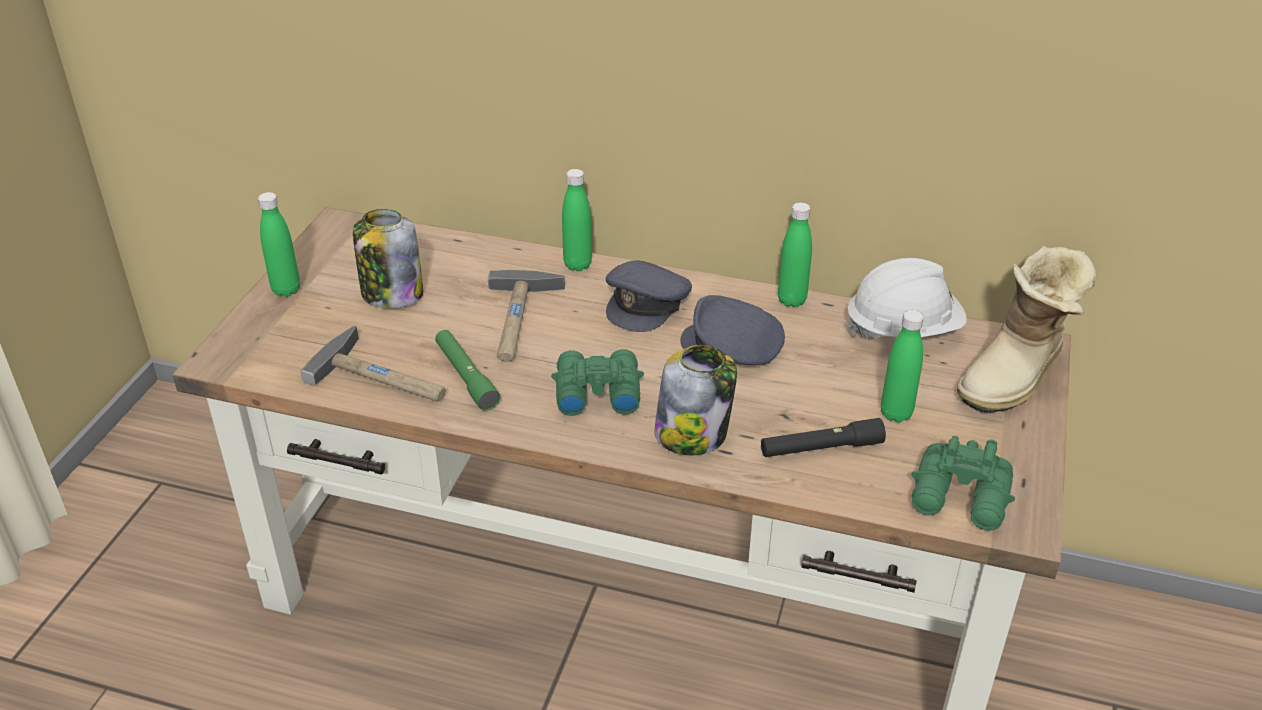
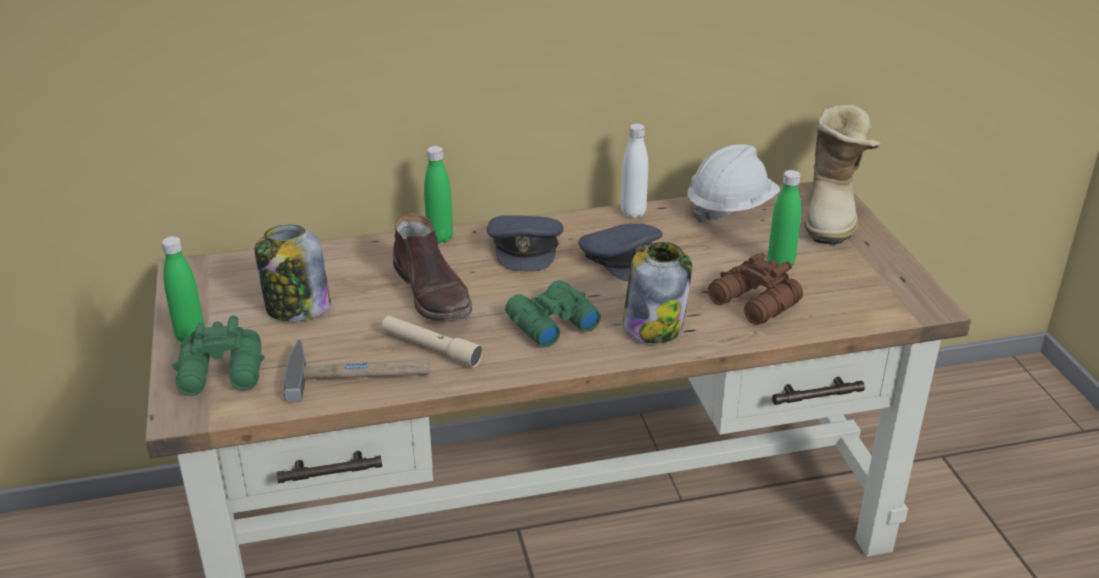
camera: 30 degrees left, 5 degrees down
green flashlight [435,330,500,411] -> beige flashlight [382,316,483,367]
hammer [488,270,565,361] -> brown boot [393,213,472,322]
grey cap [680,295,785,365] -> grey cap turned 120 degrees counterclockwise [578,224,663,281]
black flashlight [761,418,886,457] -> brown binoculars [708,253,803,325]
green bottle [778,202,812,307] -> white bottle [621,123,648,218]
green binoculars [911,436,1015,530] -> green binoculars moved to [172,316,265,396]

